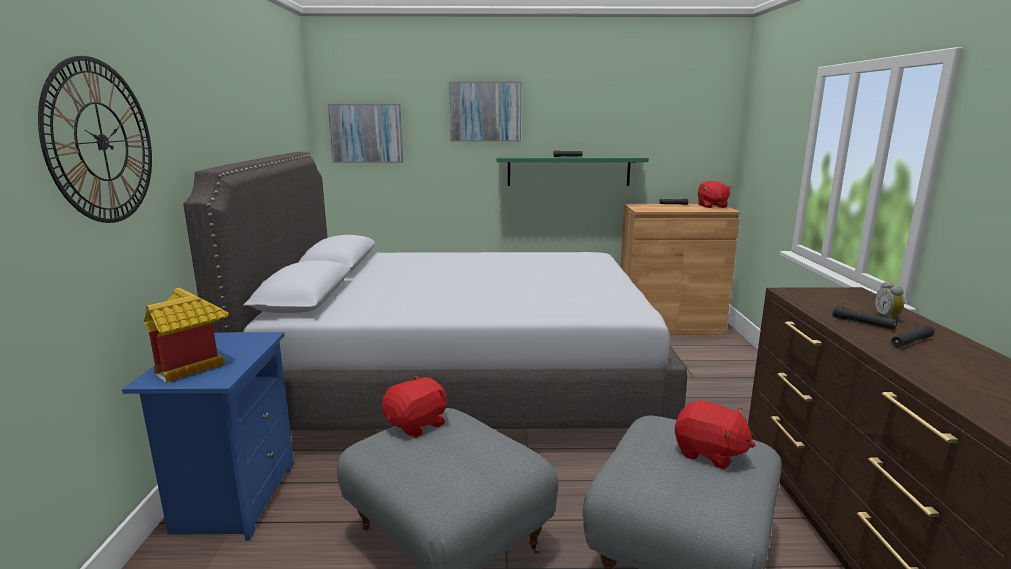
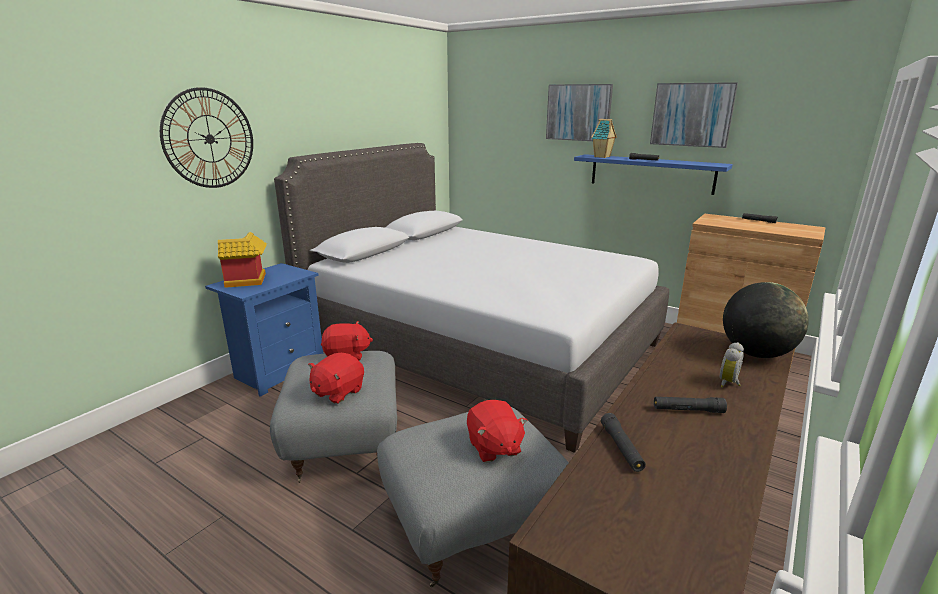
camera: 35 degrees right, 5 degrees up
picture [328,104,403,163] -> picture moved to [650,82,738,148]
green shelf [496,156,649,186] -> blue shelf [574,154,733,195]
red plush toy [698,181,732,208] -> red plush toy moved to [308,353,364,404]
black flashlight [832,306,897,330] -> black flashlight moved to [601,413,646,472]
none -> toy house [591,119,617,158]
none -> globe [723,282,809,358]

